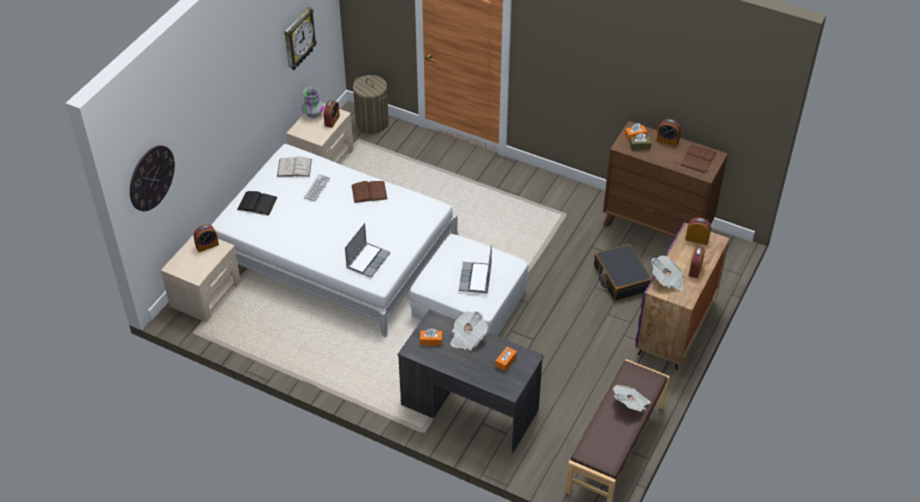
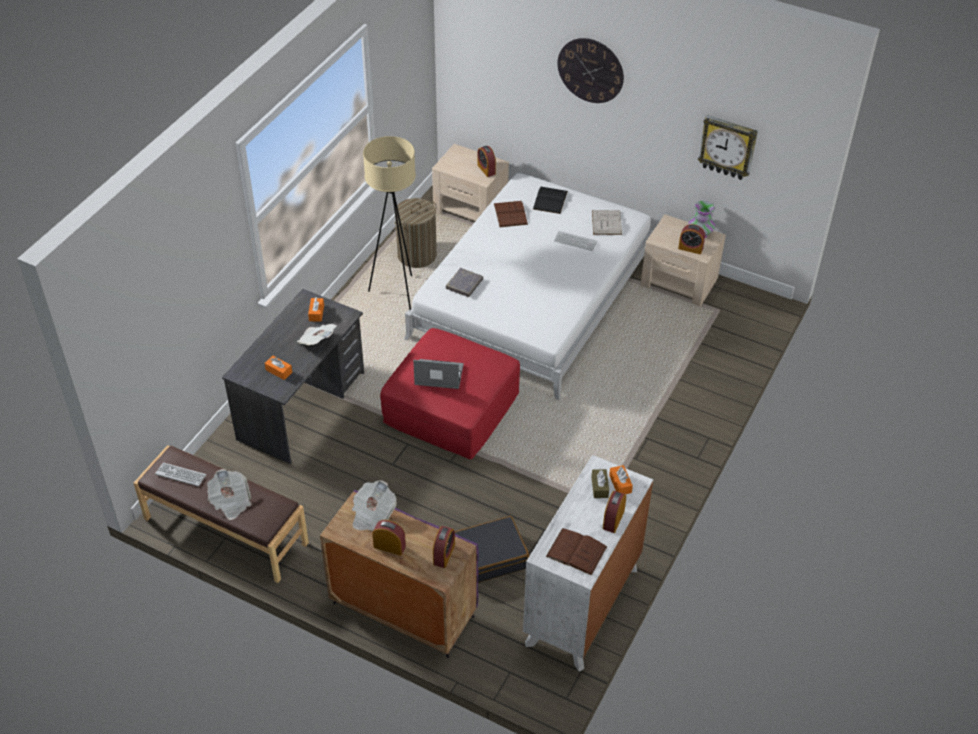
camera: 90 degrees right, 0 degrees up
wall clock [130,145,175,211] -> wall clock moved to [557,38,624,103]
laptop [345,223,390,278] -> grey book [446,268,483,297]
brown book [351,181,387,203] -> brown book moved to [494,201,528,227]
laundry basket [353,75,389,134] -> laundry basket moved to [395,198,437,268]
white ottoman [409,234,528,336] -> red ottoman [380,328,520,459]
brown dresser [603,121,728,238] -> white dresser [523,455,653,671]
none -> keyboard [155,463,207,487]
none -> beige floor lamp [363,136,416,310]

